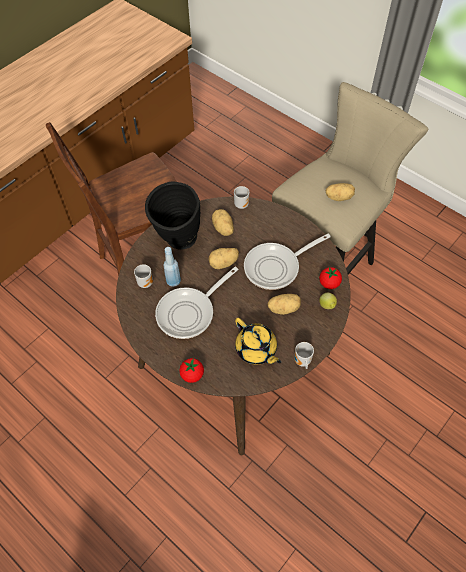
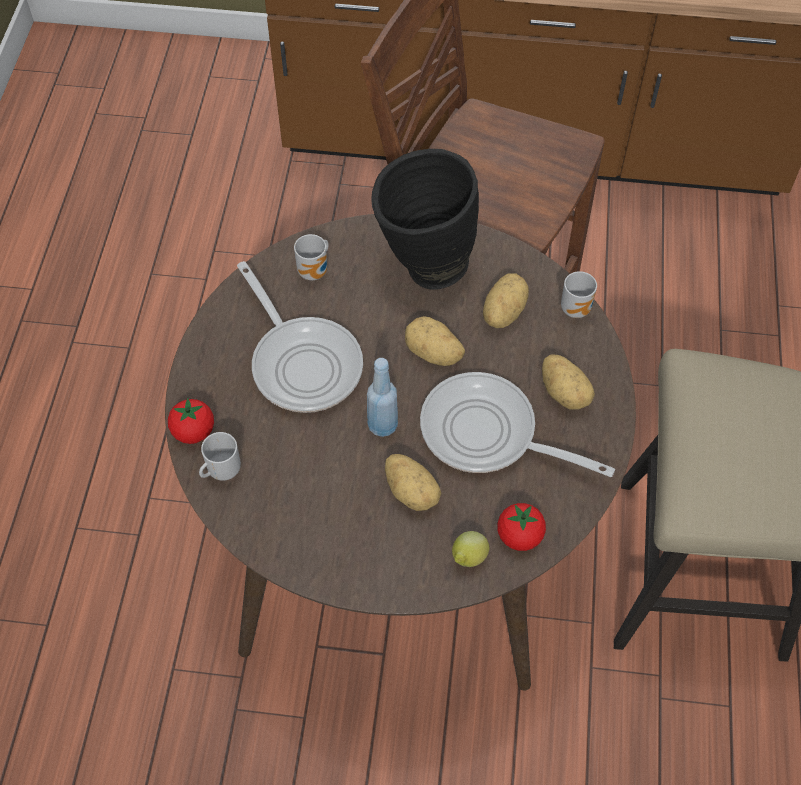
camera: 55 degrees right, 0 degrees up
frying pan [155,267,238,339] -> frying pan turned 135 degrees counterclockwise [237,261,363,413]
blue bottle [163,247,181,287] -> blue bottle moved to [367,358,398,437]
yellow teapot [235,318,281,365] -> none
mug [294,342,314,369] -> mug moved to [199,432,241,481]
potato [326,183,355,201] -> potato moved to [542,354,595,410]

